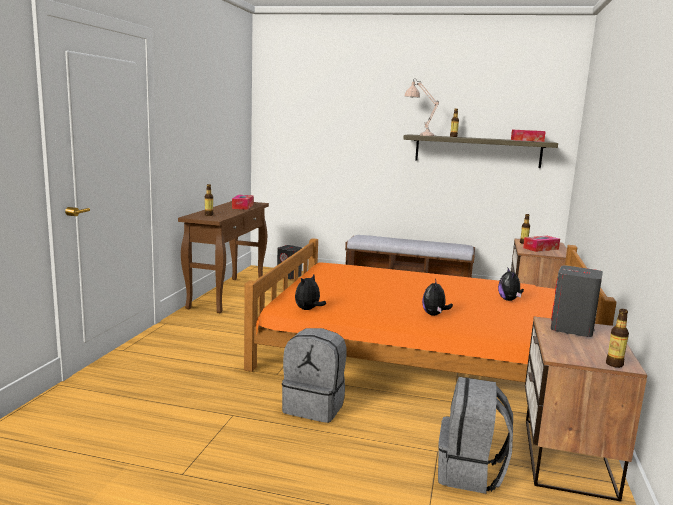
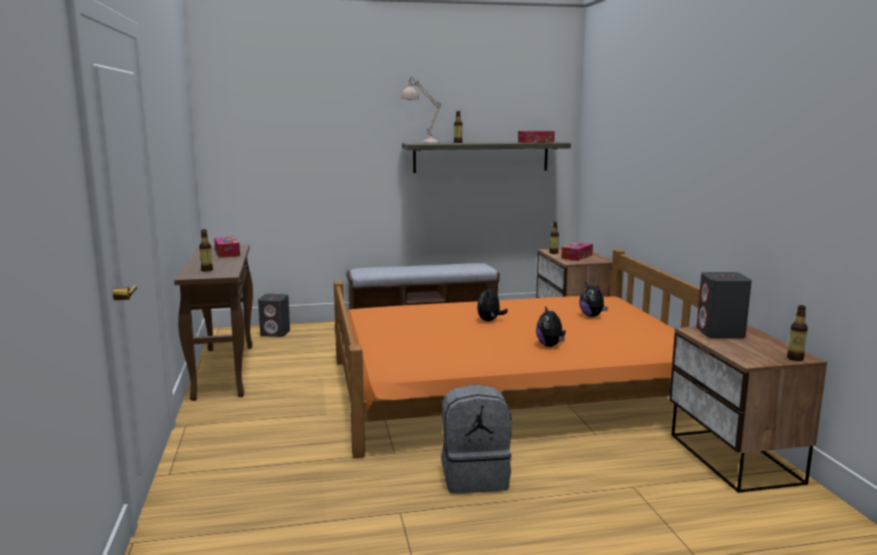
camera: 25 degrees left, 0 degrees up
plush toy [295,275,326,310] -> plush toy moved to [477,285,508,321]
grey backpack [438,377,513,494] -> none

